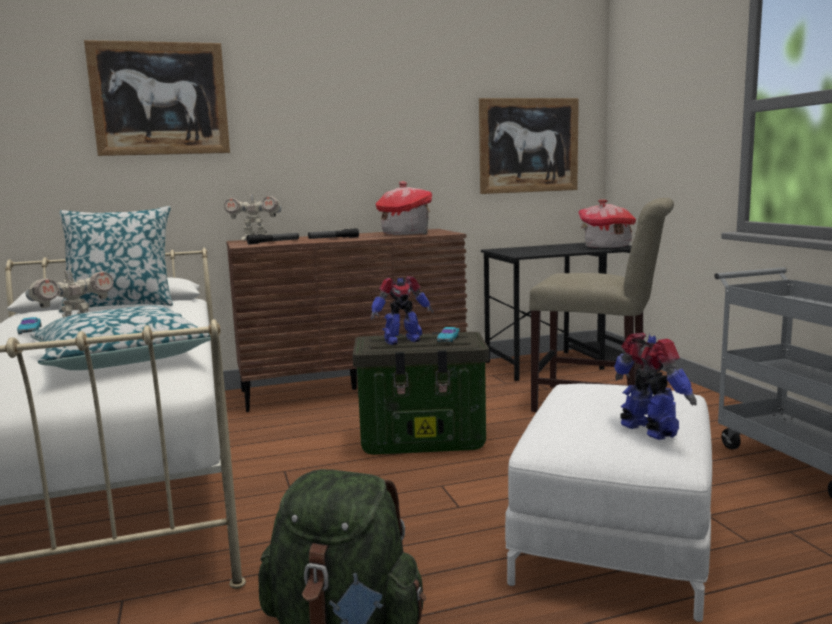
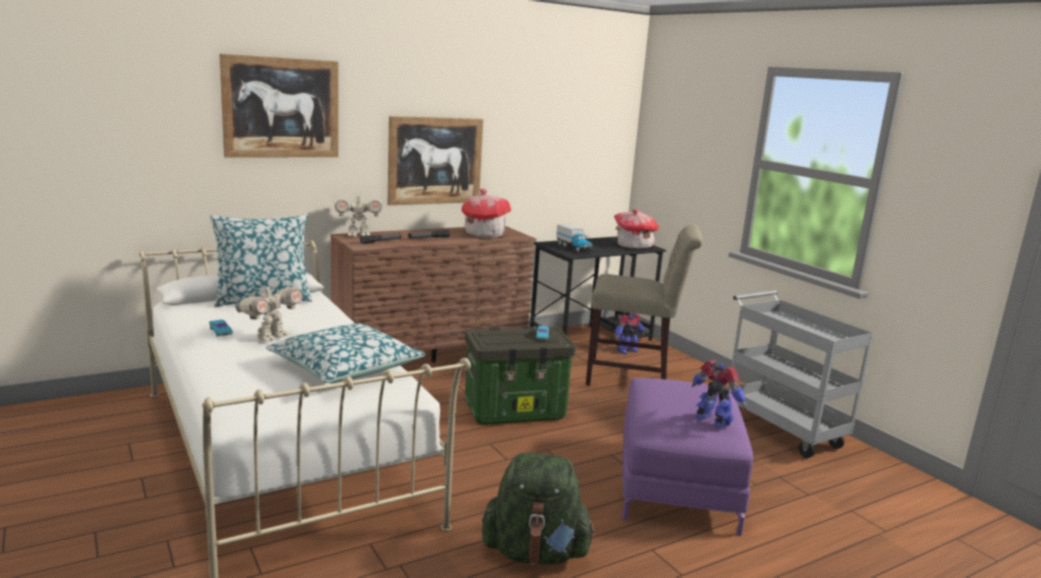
camera: 15 degrees left, 5 degrees up
toy robot [370,276,433,345] -> toy robot moved to [615,313,645,355]
picture [479,98,579,194] -> picture moved to [388,116,483,205]
white ottoman [505,383,712,622] -> purple ottoman [622,378,754,536]
none -> toy truck [556,224,593,252]

